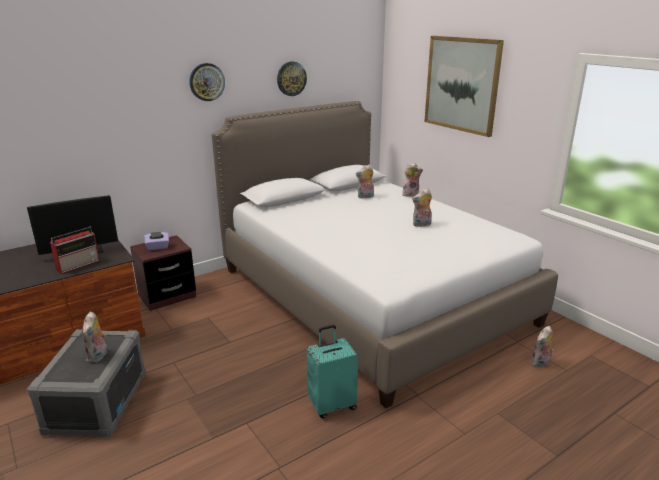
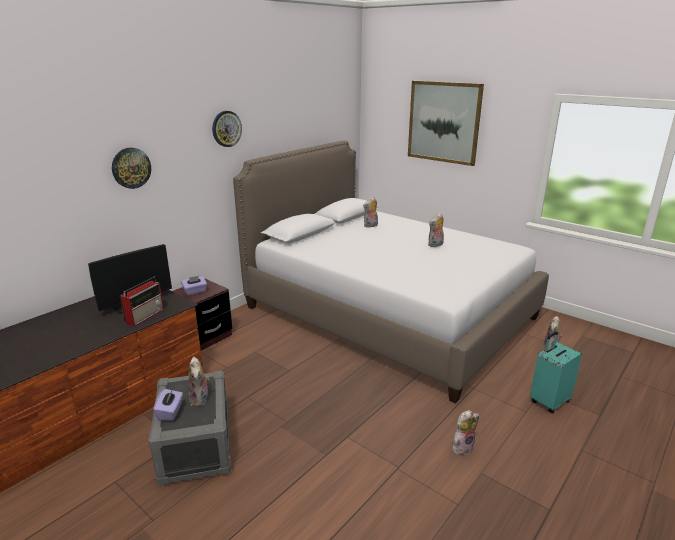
camera: 15 degrees left, 0 degrees up
wall clock [277,61,307,96] -> wall clock moved to [112,148,151,189]
turquoise suitcase [307,325,358,418] -> turquoise suitcase moved to [530,331,582,413]
plush toy [402,163,423,197] -> plush toy moved to [452,410,479,455]
none -> purple tissue box [153,389,183,421]

